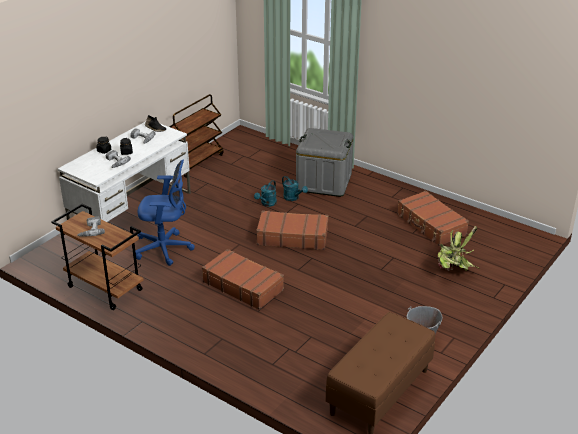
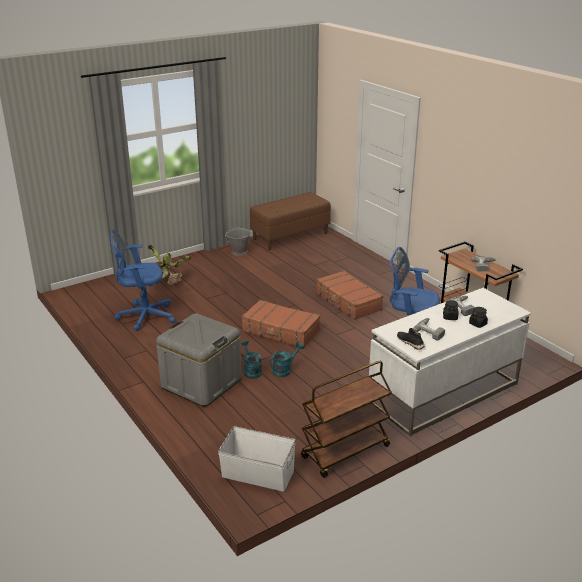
camera: 160 degrees left, 5 degrees down
brown suitcase [397,191,469,246] -> blue office chair [111,229,175,331]
none -> white storage box [218,426,296,492]

